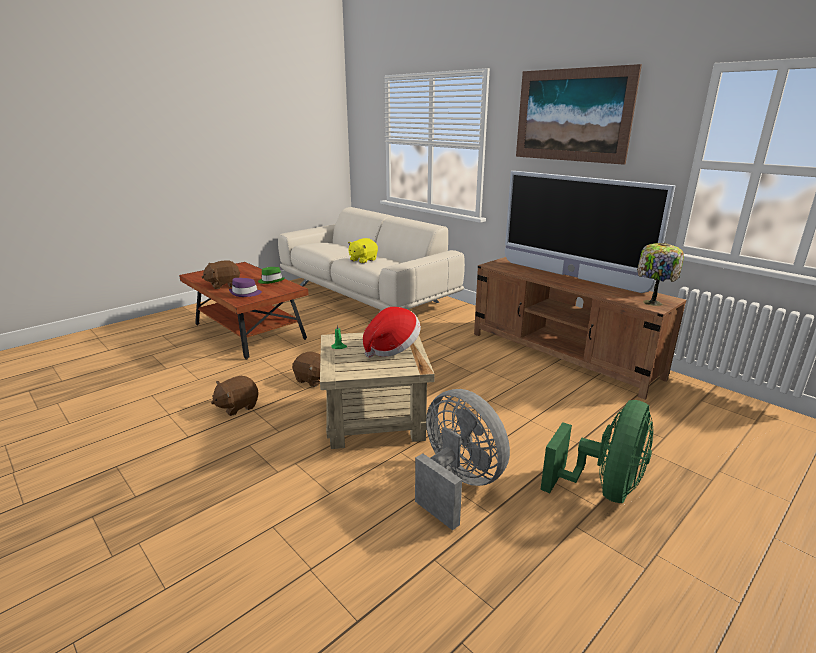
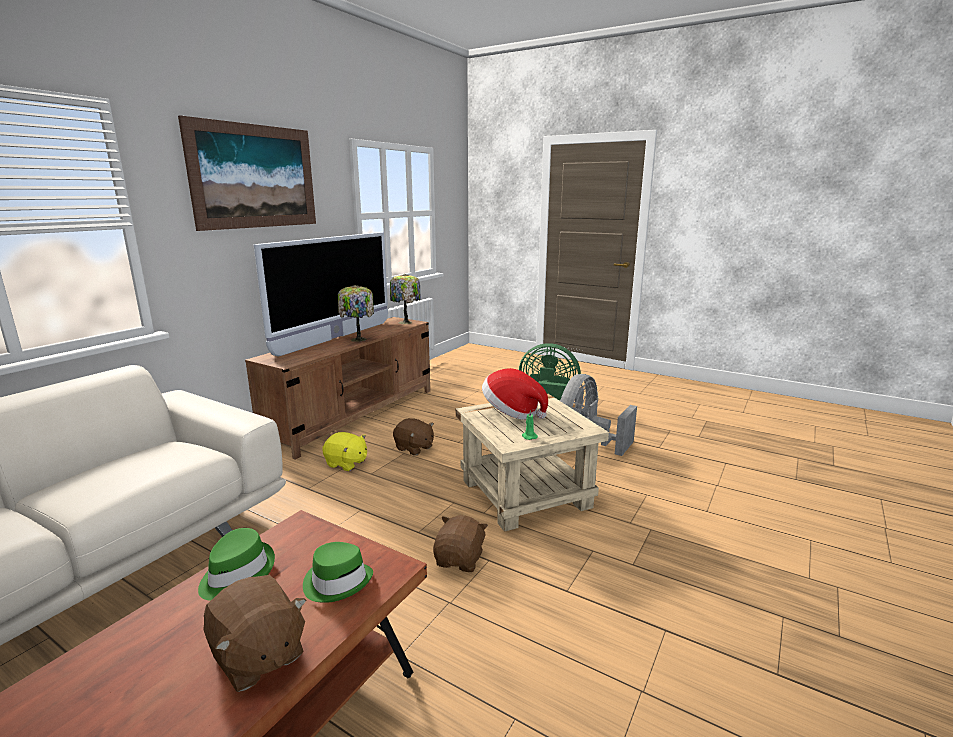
camera: 105 degrees left, 5 degrees down
brown plush toy [211,376,259,416] -> brown plush toy moved to [393,418,434,456]
purple hat [229,278,262,297] -> green hat [303,542,373,603]
yellow plush toy [348,238,378,263] -> yellow plush toy moved to [322,432,367,471]
none -> table lamp [338,285,374,342]

